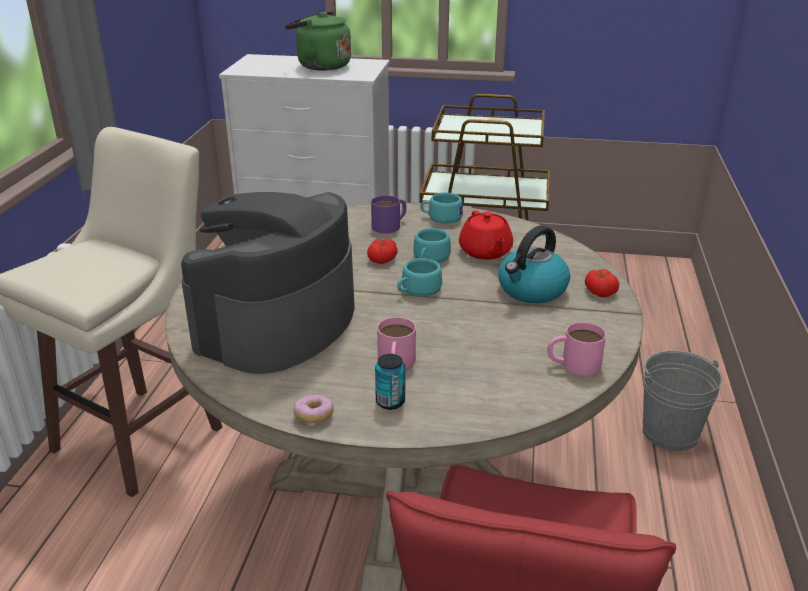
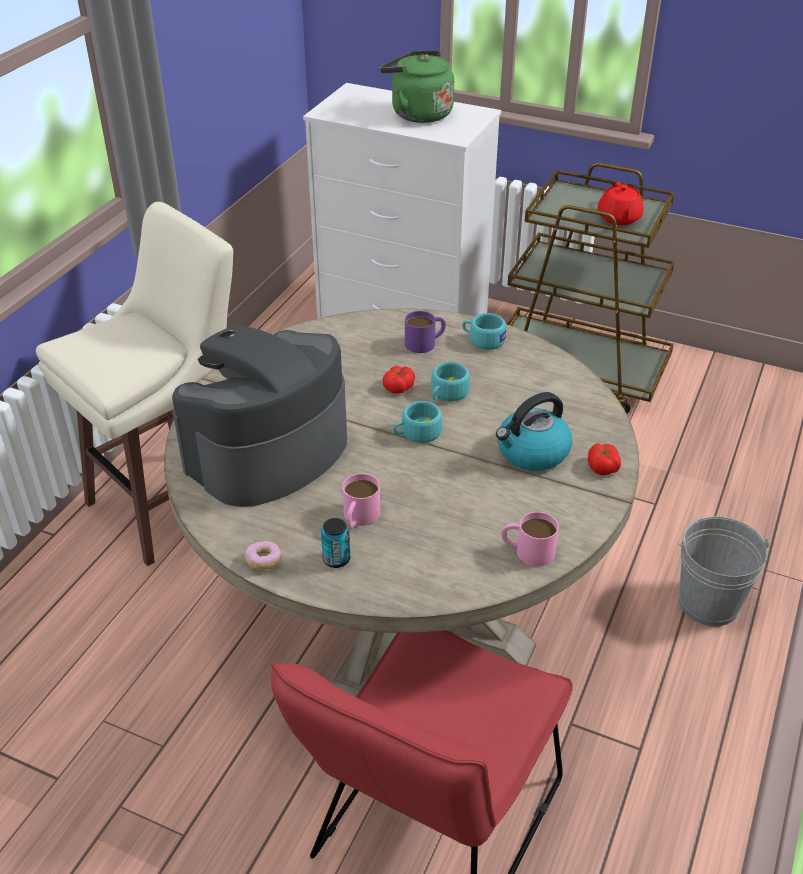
camera: 15 degrees right, 10 degrees up
red teapot [459,210,513,260] -> red teapot moved to [598,182,643,225]

